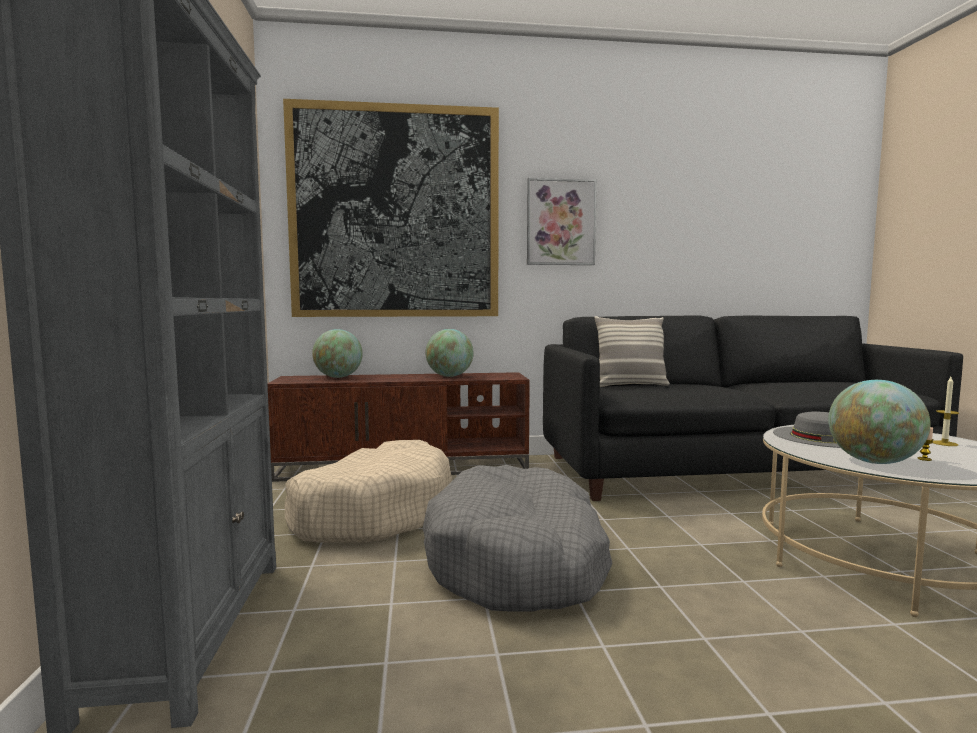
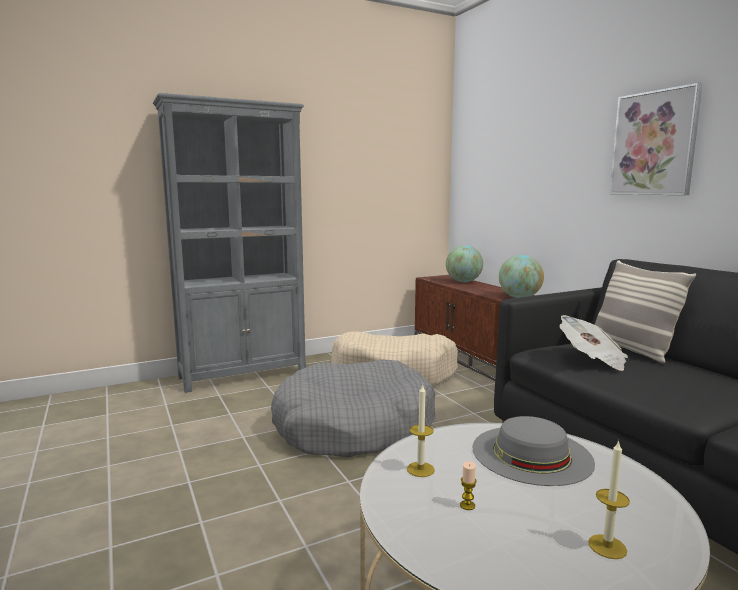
camera: 70 degrees right, 5 degrees up
picture [283,99,499,317] -> none
globe [828,380,931,464] -> candle [407,384,435,477]
none -> newspaper [560,315,628,371]

